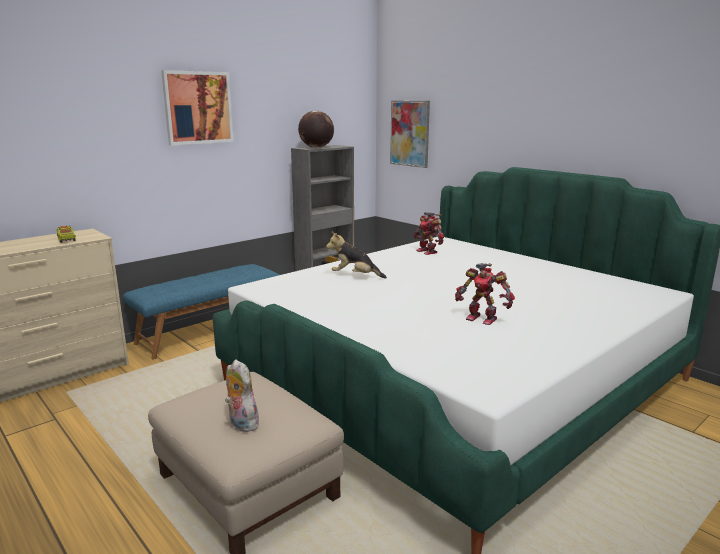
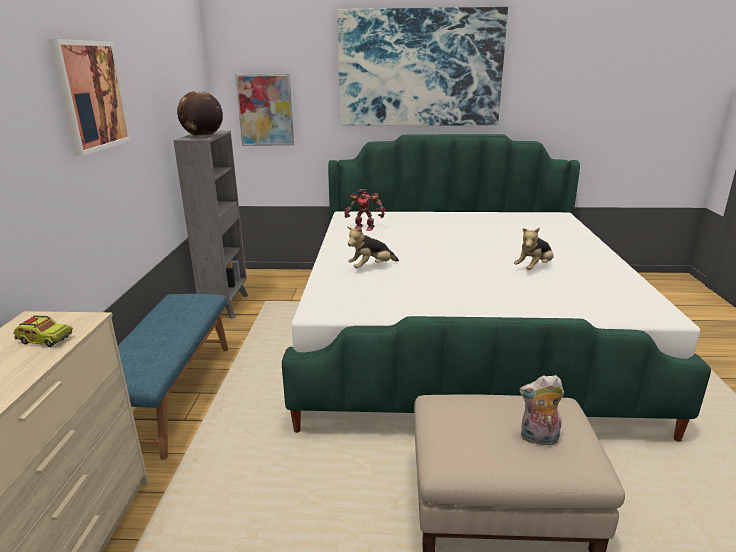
camera: 45 degrees left, 5 degrees up
toy robot [455,263,515,325] -> plush toy [514,228,554,270]
none -> picture [337,7,508,126]

